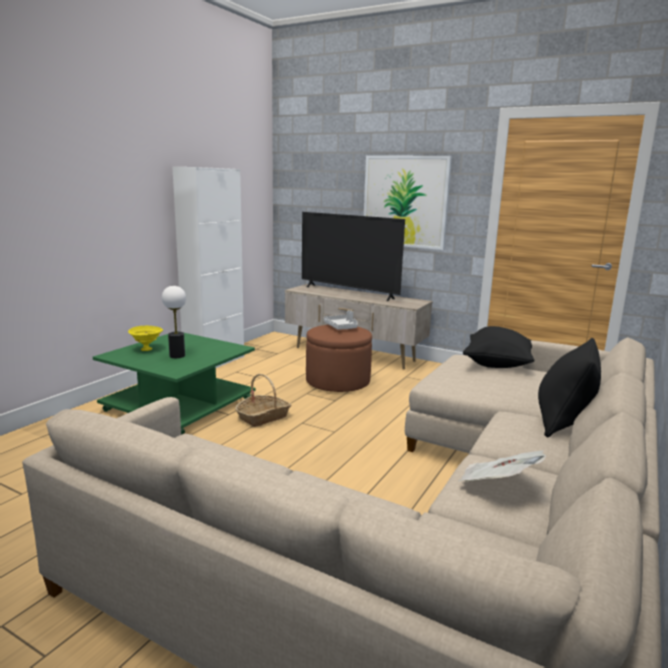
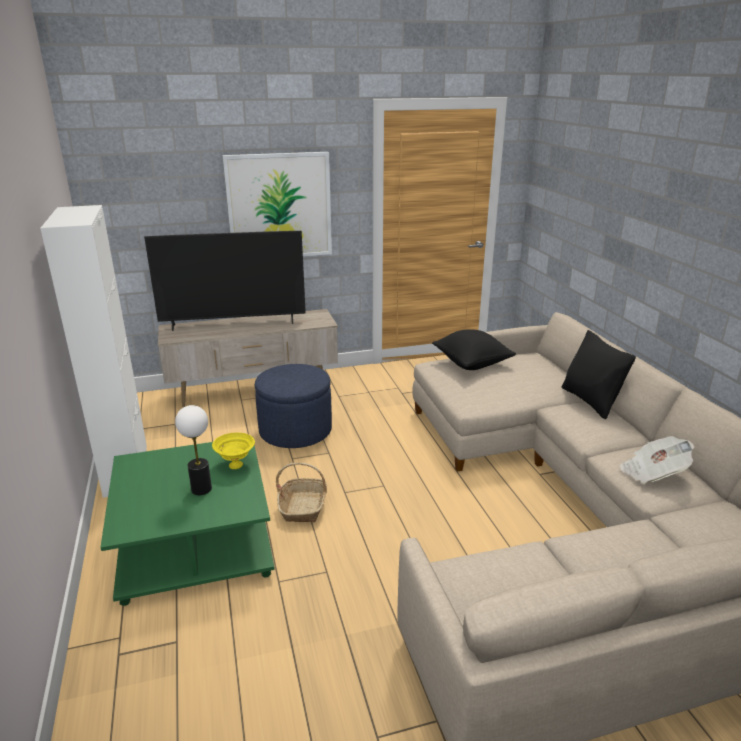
camera: 45 degrees left, 10 degrees up
yellow bowl [128,326,163,351] -> yellow bowl moved to [212,432,255,469]
brown ottoman [306,325,372,392] -> blue ottoman [255,364,332,448]
grey tray [323,310,358,330] -> none

